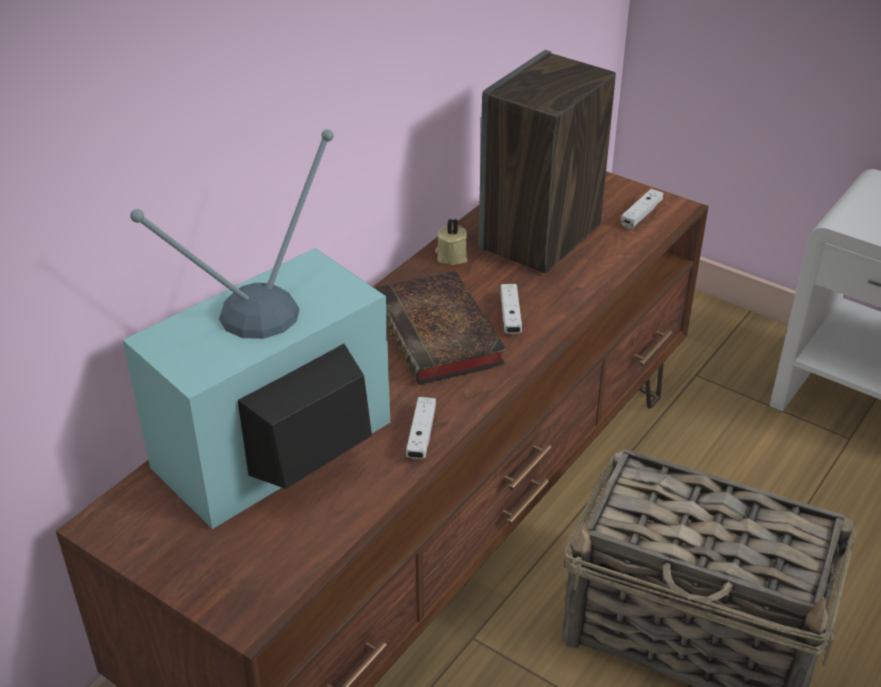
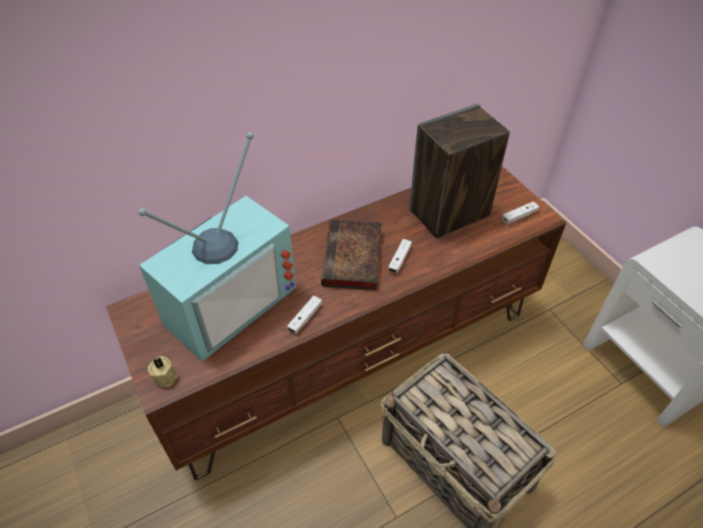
camera: 25 degrees right, 10 degrees up
television [123,129,390,529] -> television turned 150 degrees clockwise [138,132,296,362]
beige candle [435,218,468,265] -> beige candle moved to [148,356,178,387]

